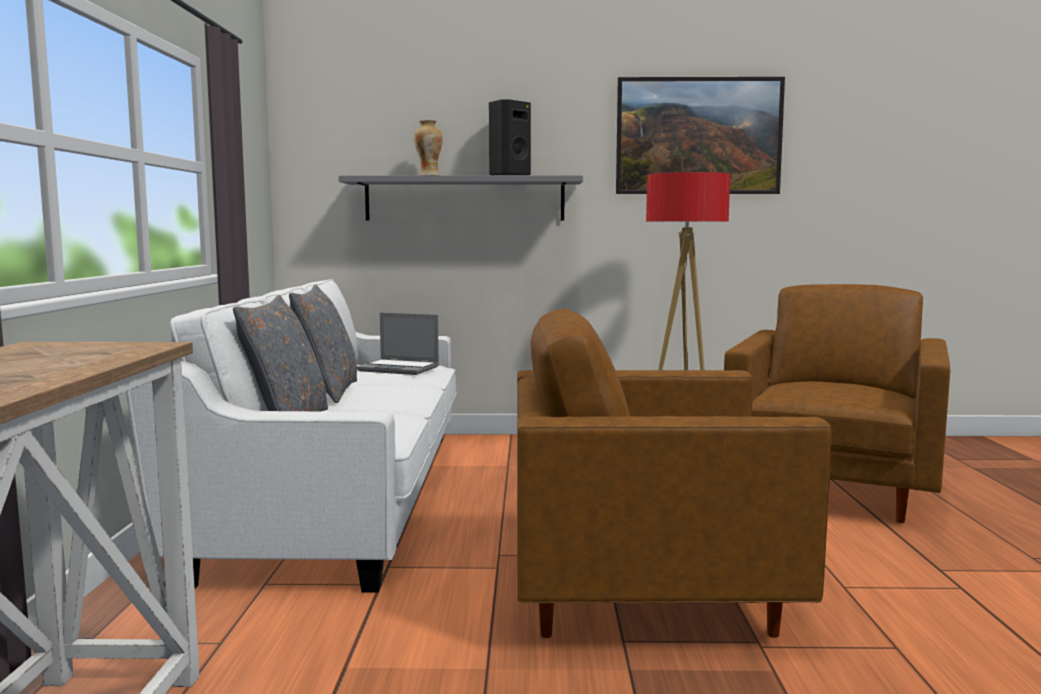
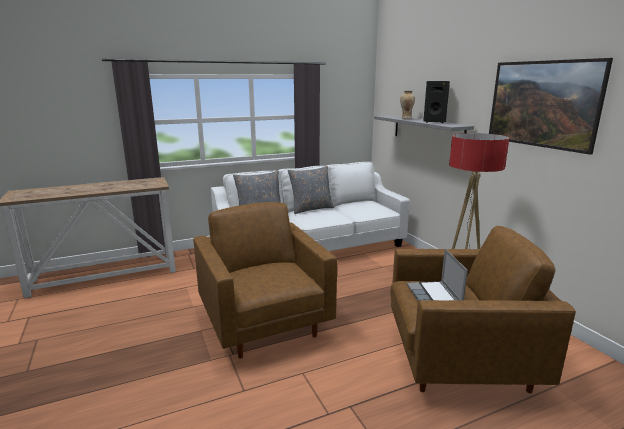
camera: 65 degrees right, 10 degrees up
laptop [357,313,439,375] -> laptop moved to [407,248,468,302]

